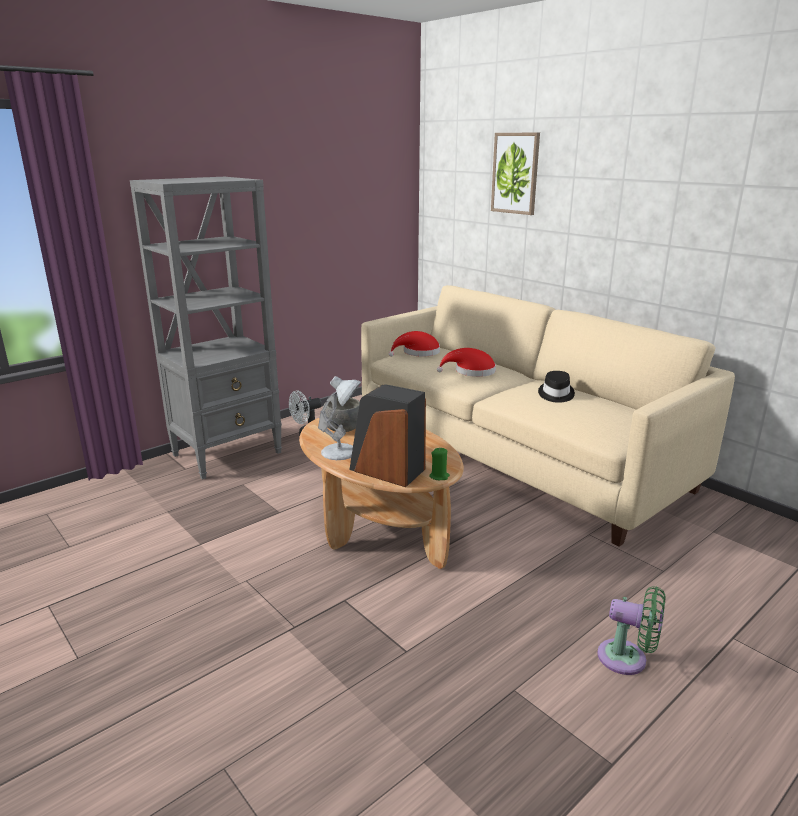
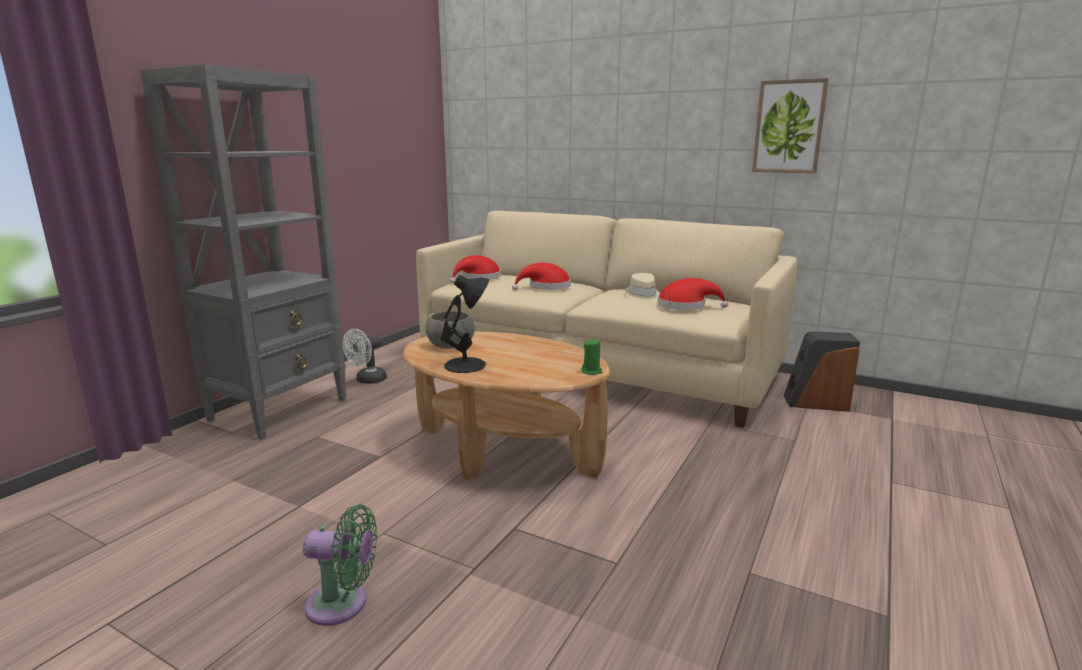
camera: 20 degrees left, 5 degrees down
white table lamp [318,376,361,460] -> black table lamp [440,275,489,373]
speaker [349,384,426,487] -> speaker moved to [784,331,860,412]
picture [491,133,540,215] -> picture moved to [752,78,829,173]
black hat [538,371,575,403] -> beige hat [625,273,660,301]
green fan [597,586,665,675] -> green fan moved to [303,504,377,626]
none -> red hat [658,278,728,310]

